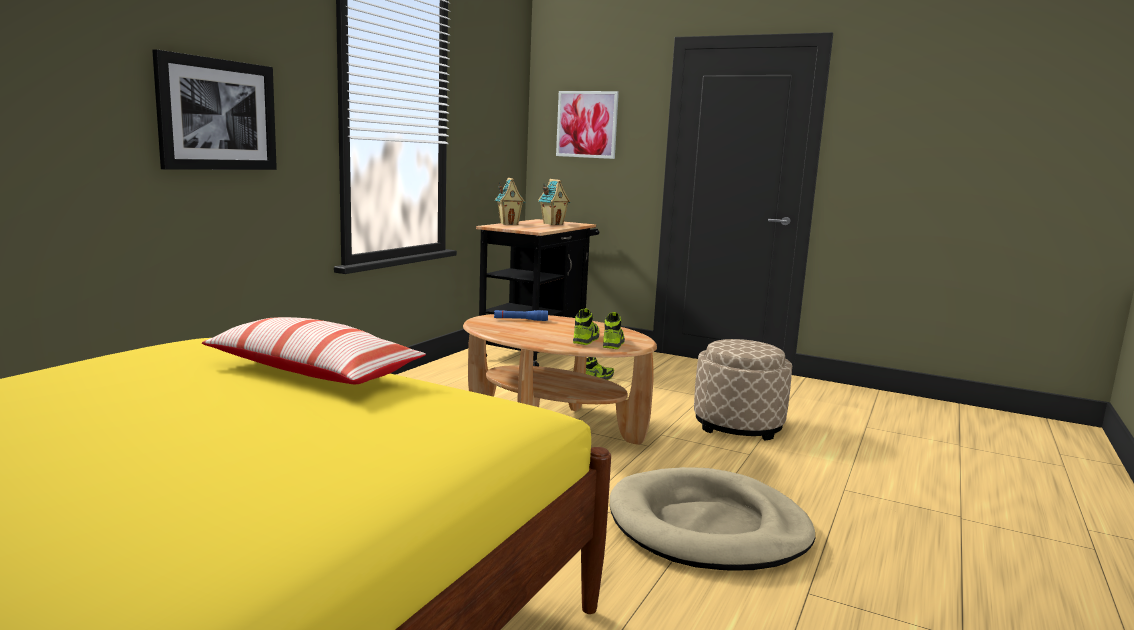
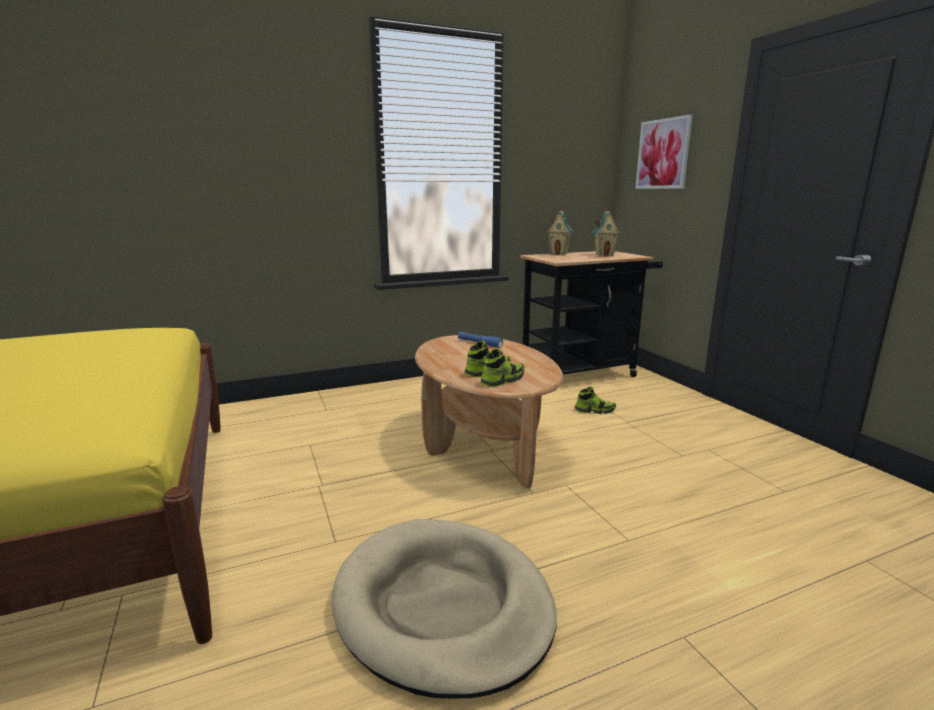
camera: 40 degrees right, 5 degrees up
picture [152,49,277,170] -> none
pillow [202,317,426,384] -> none
beige ottoman [694,339,792,441] -> none

